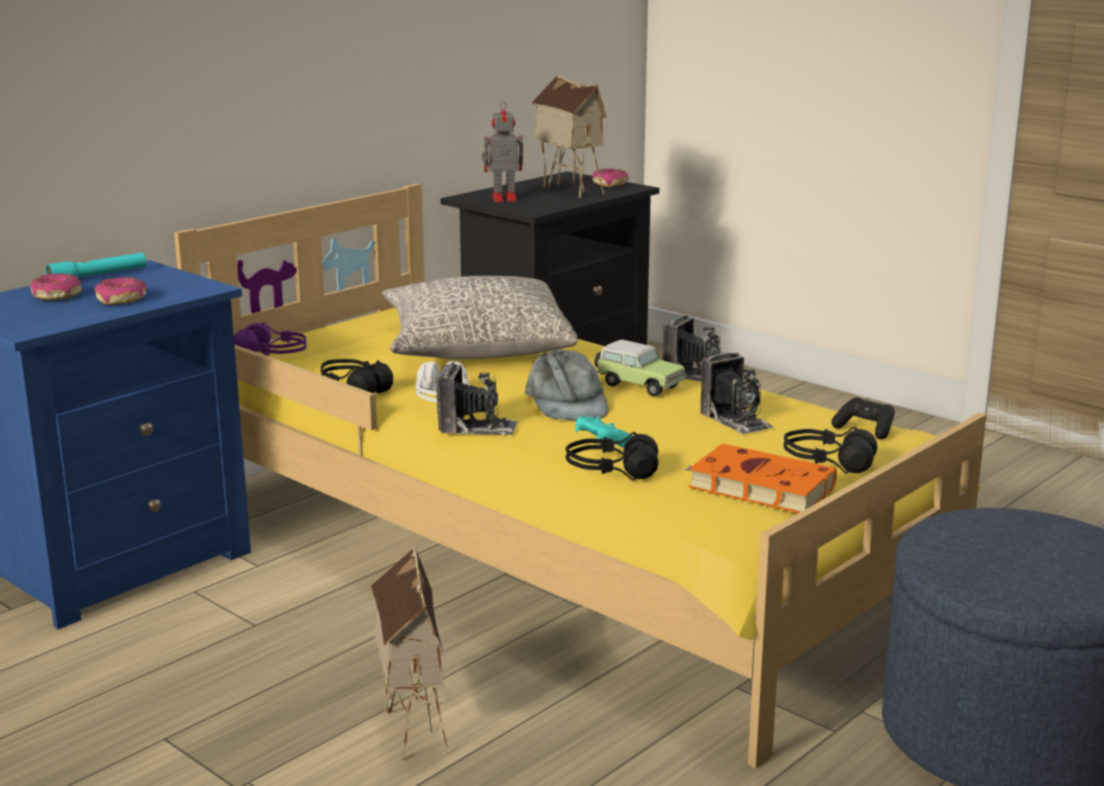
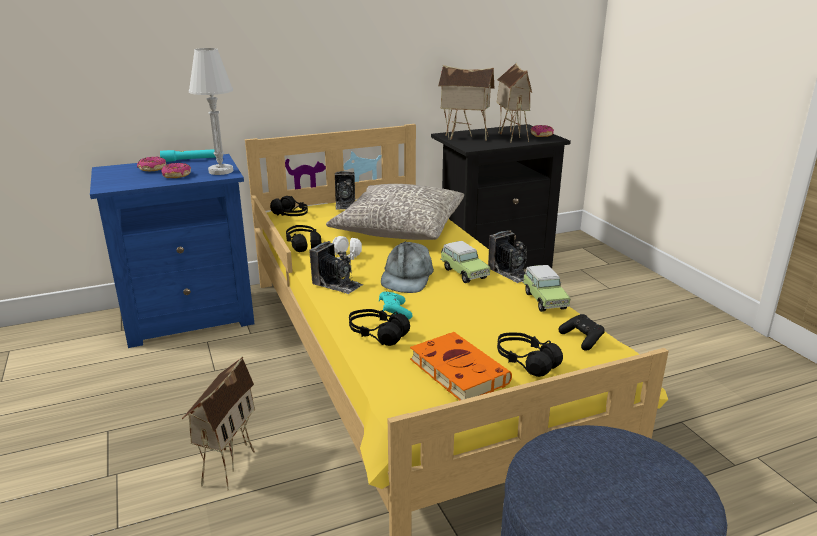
camera: 25 degrees right, 5 degrees up
purple headphones [234,322,307,356] -> black headphones [270,196,308,216]
toy robot [482,101,523,202] -> toy house [438,65,494,141]
camera [700,352,774,435] -> camera moved to [335,171,355,210]
none -> white table lamp [189,48,233,175]
none -> toy car [522,265,570,312]

